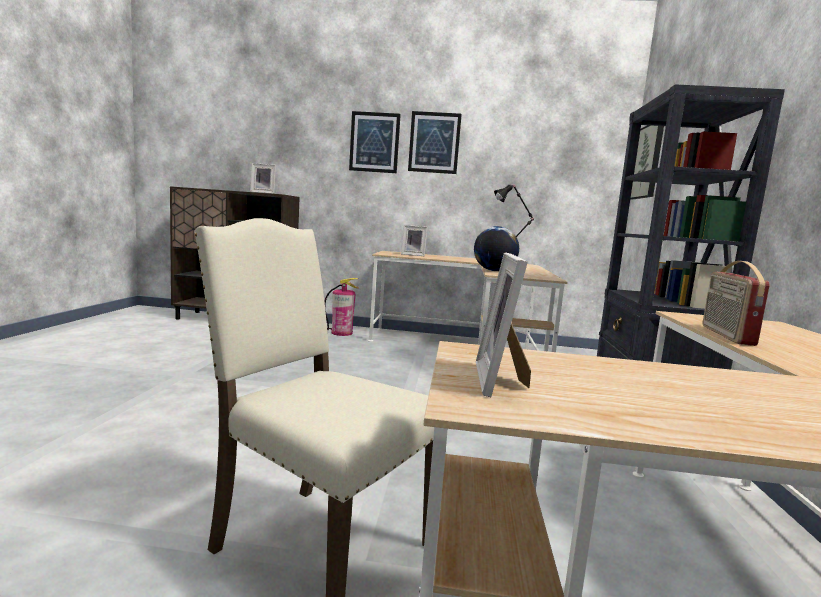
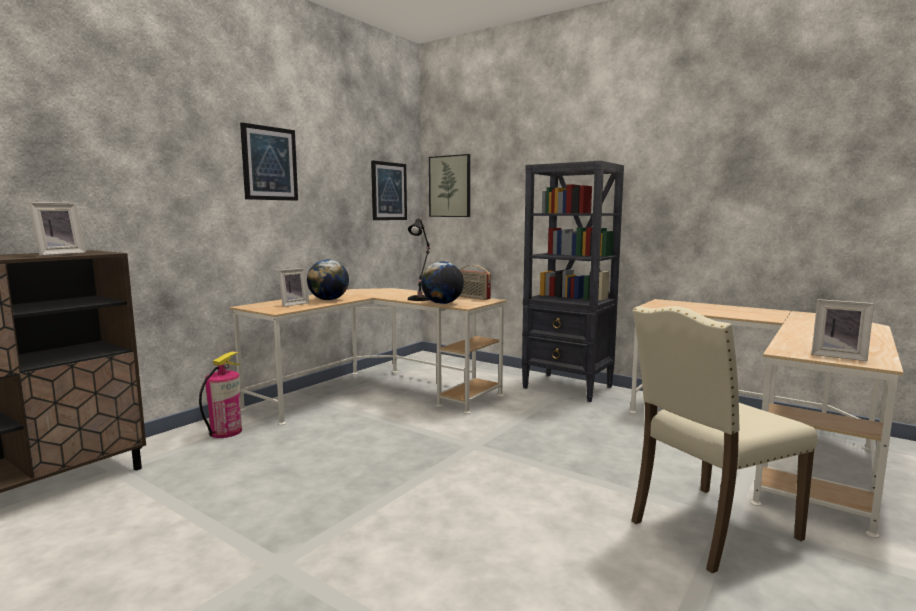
camera: 60 degrees left, 0 degrees up
picture [349,111,401,173] -> picture moved to [371,161,407,220]
radio [703,261,770,346] -> radio moved to [459,265,491,300]
none -> globe [307,259,349,300]

